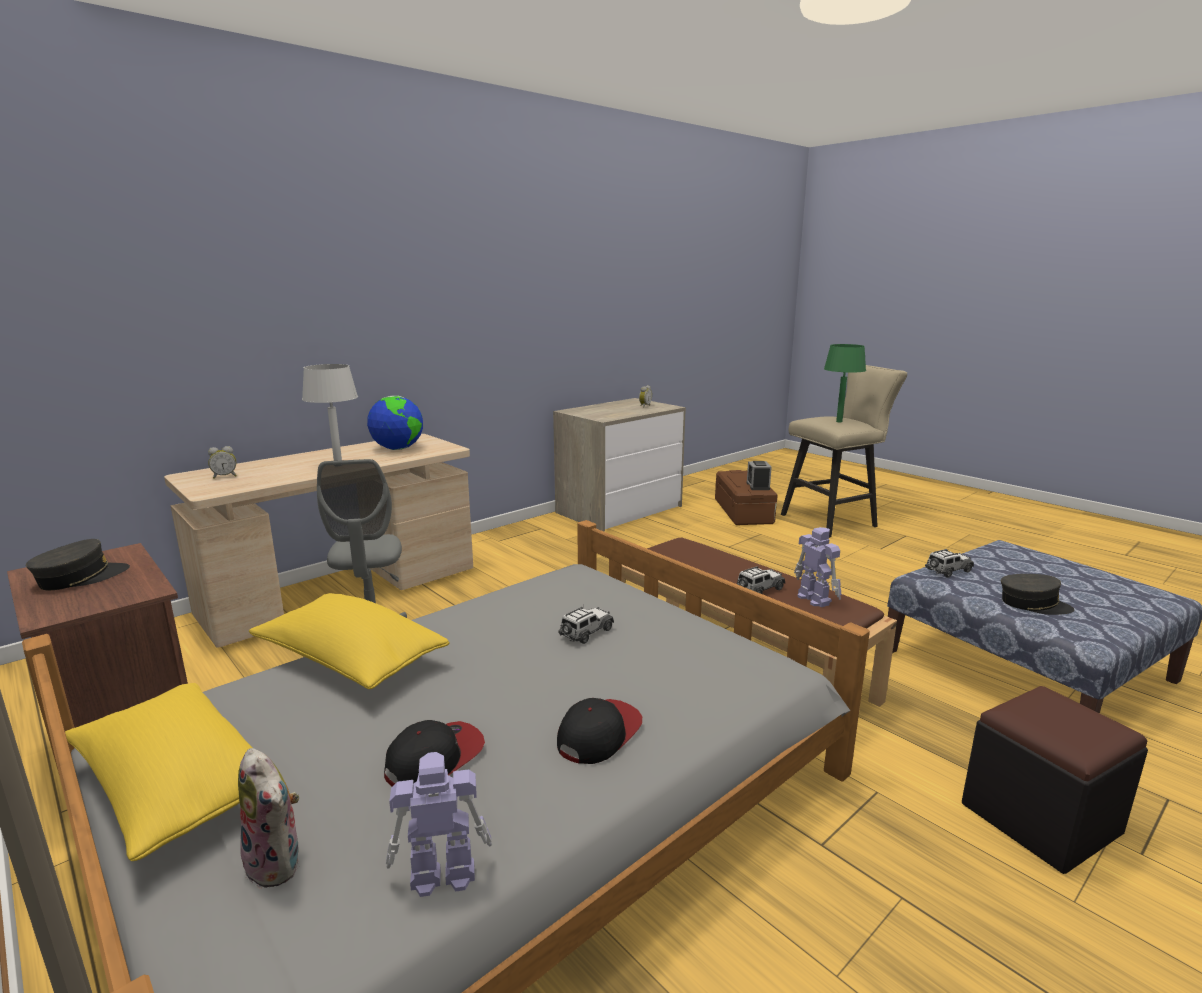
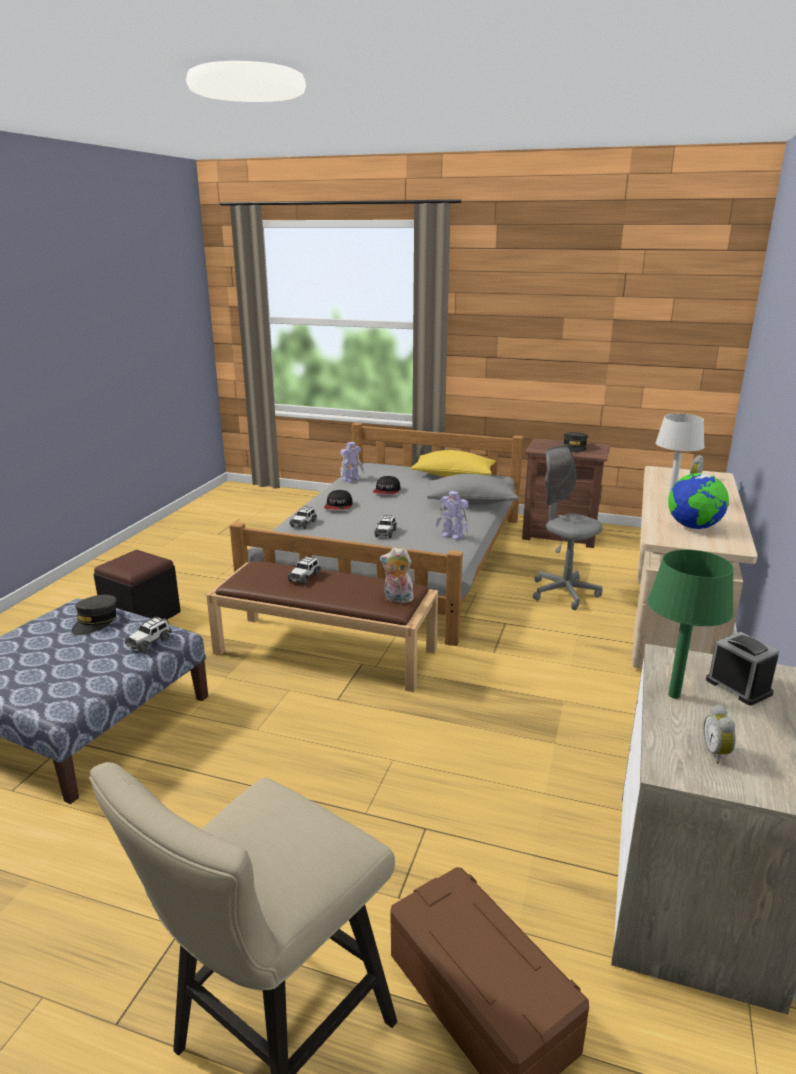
camera: 150 degrees right, 5 degrees up
plush toy [238,748,299,889] -> plush toy moved to [380,547,414,603]
yellow pillow [249,593,450,689] -> grey pillow [427,474,518,505]
alarm clock [746,461,772,490] -> alarm clock moved to [706,632,779,705]
toy robot [794,527,841,607] -> toy robot moved to [435,491,469,540]
green table lamp [824,344,866,423] -> green table lamp moved to [648,549,734,699]
grey cap [1001,574,1075,615] -> grey cap turned 60 degrees counterclockwise [71,595,117,635]
none -> toy car [290,506,317,529]

